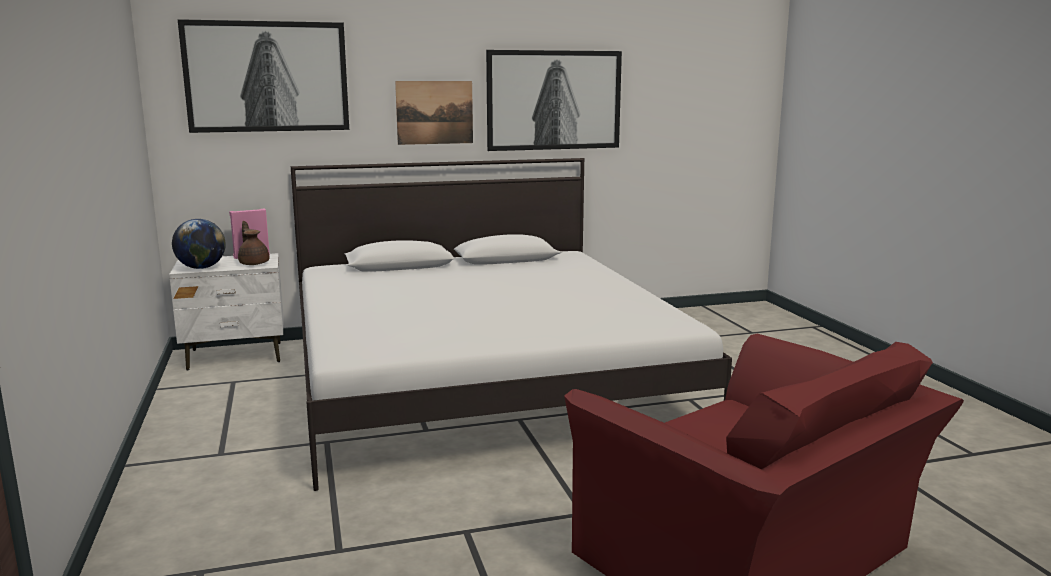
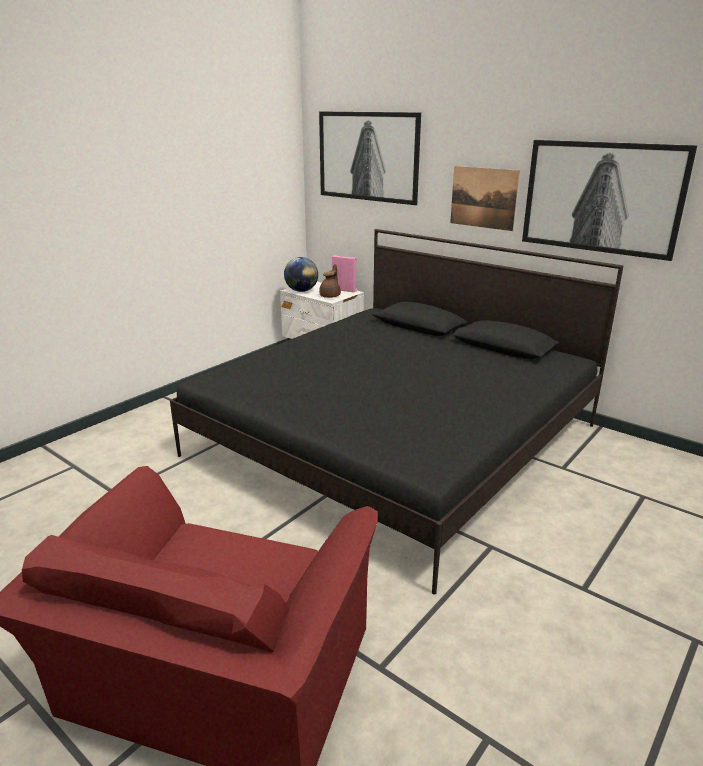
camera: 55 degrees right, 10 degrees up
white bed [291,158,732,491] -> black bed [170,229,624,595]

